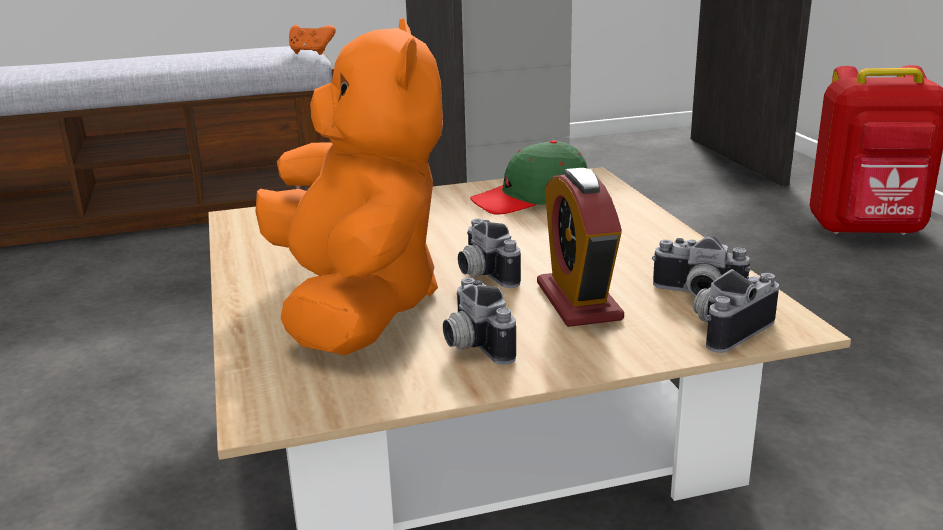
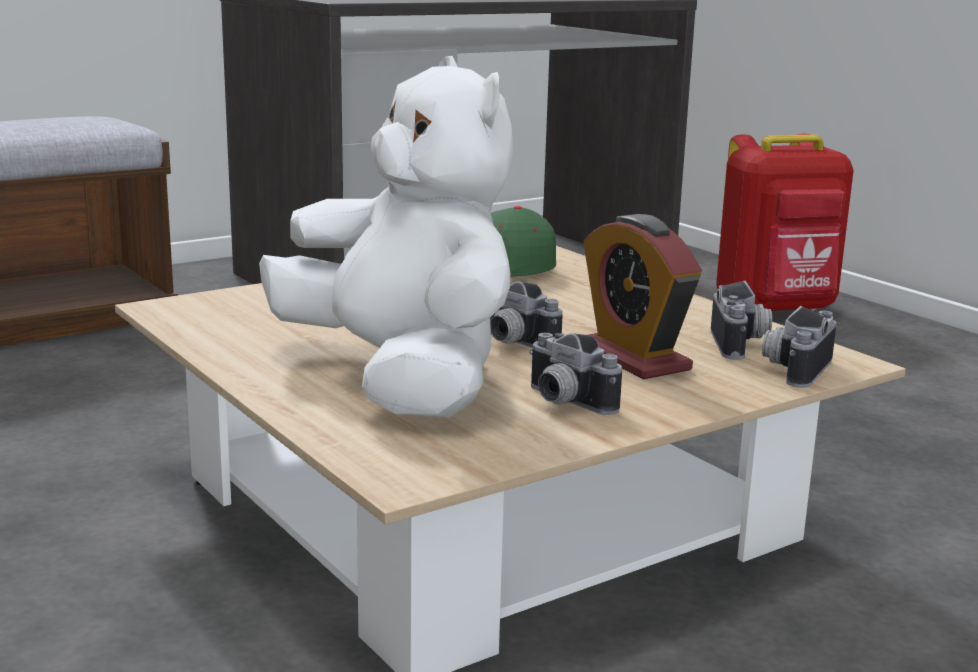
camera: 20 degrees left, 5 degrees down
orange plush toy [255,18,443,355] -> white plush toy [259,56,513,418]
orange game controller [289,25,336,55] -> none
camera [652,236,751,296] -> camera turned 90 degrees counterclockwise [711,281,772,360]

